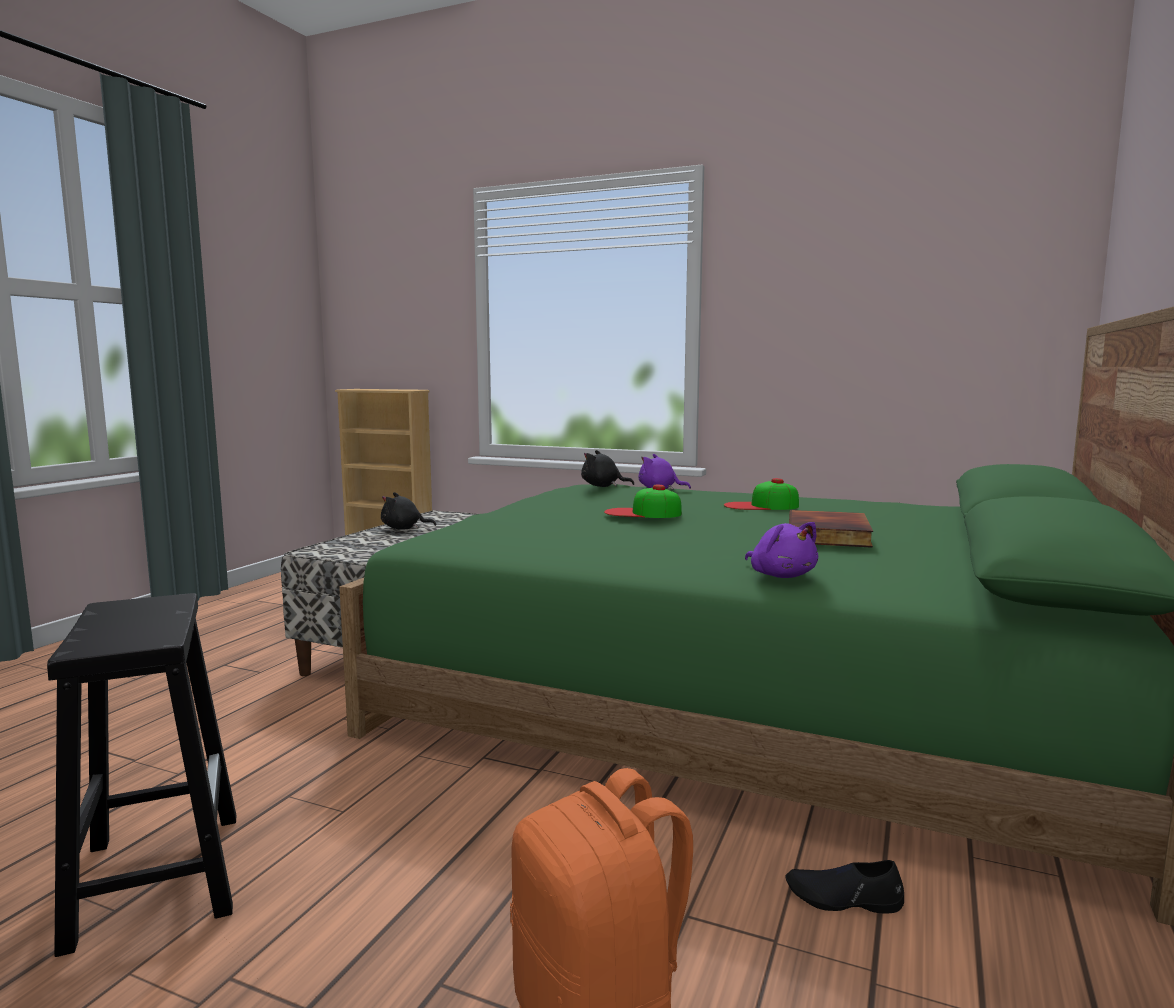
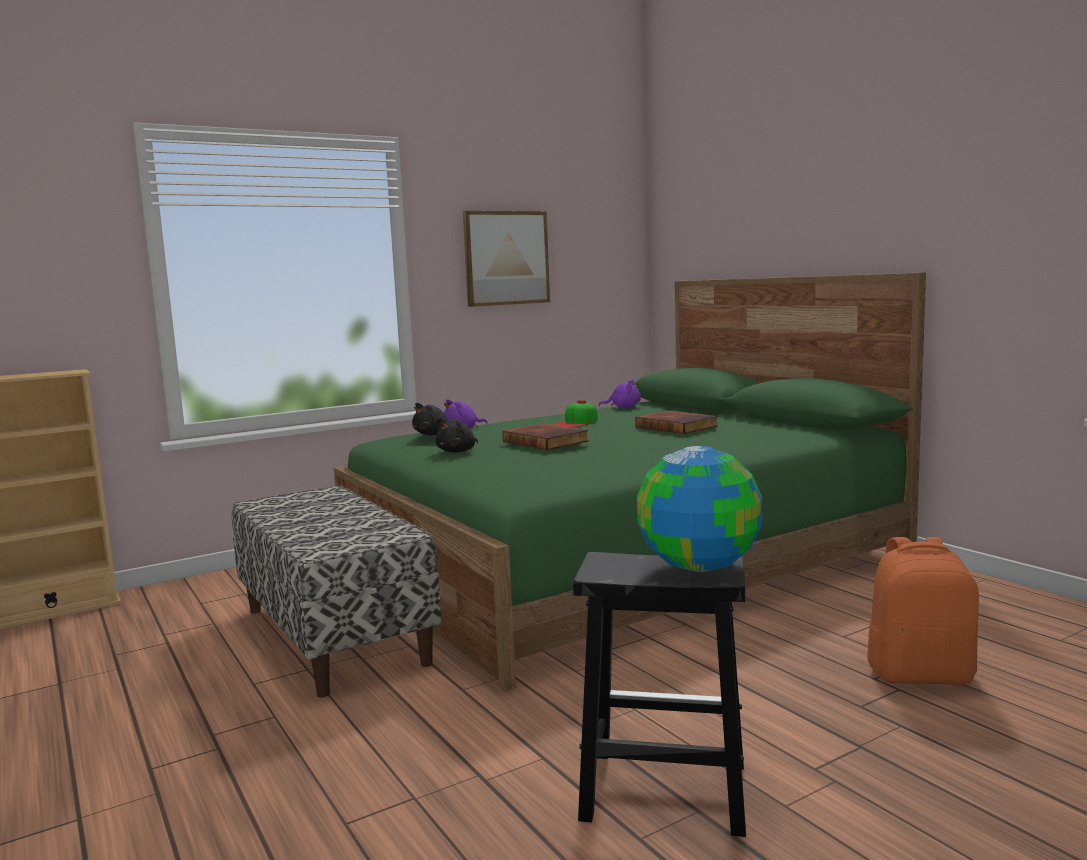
camera: 55 degrees left, 0 degrees up
black plush toy [381,492,436,529] -> black plush toy moved to [435,418,478,453]
cap [604,484,682,518] -> book [502,424,589,450]
purple plush toy [745,522,818,578] -> purple plush toy moved to [599,380,641,408]
black shoe [785,860,904,914] -> none
none -> picture [463,211,550,307]
none -> globe [637,446,762,572]

